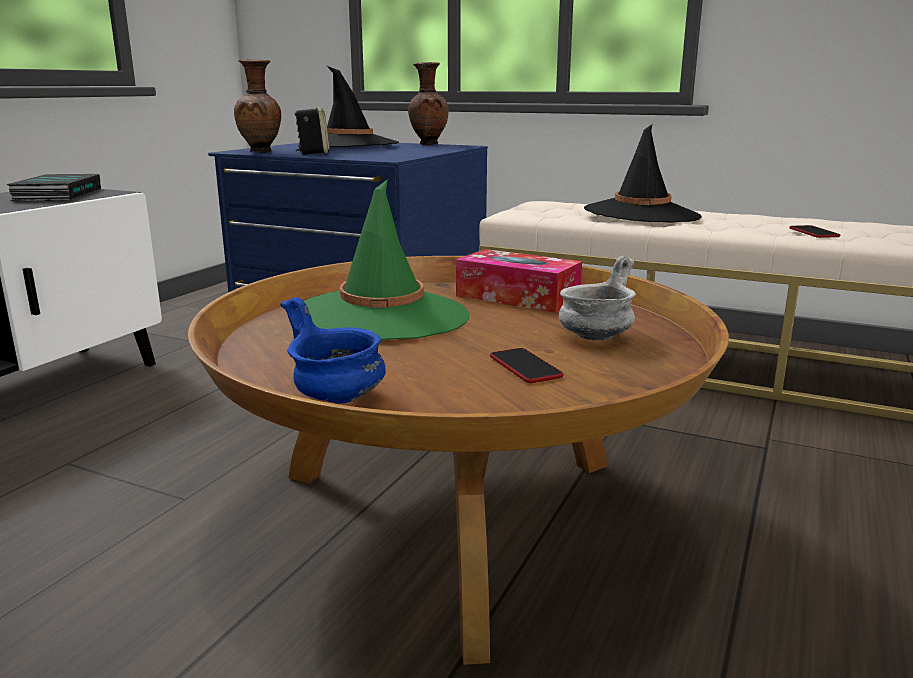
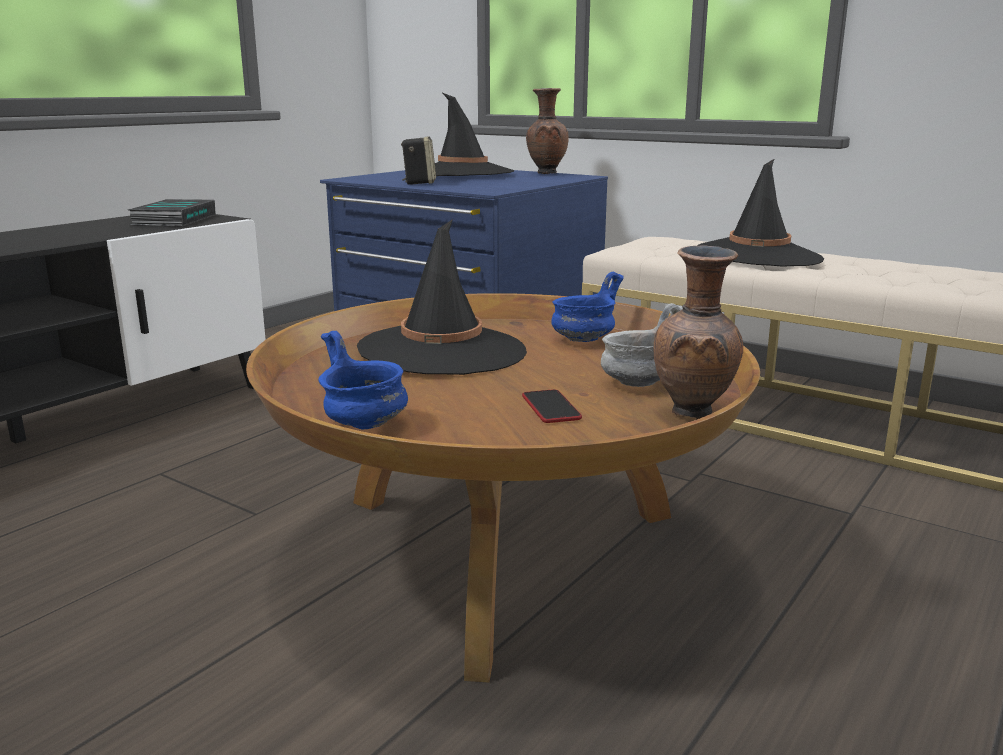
camera: 10 degrees right, 0 degrees up
brown vase [234,59,281,153] -> brown vase moved to [654,245,743,420]
green hat [304,179,470,340] -> black hat [357,219,527,375]
tissue box [456,249,582,313] -> blue bowl [551,272,624,342]
phone [789,225,840,238] -> none

